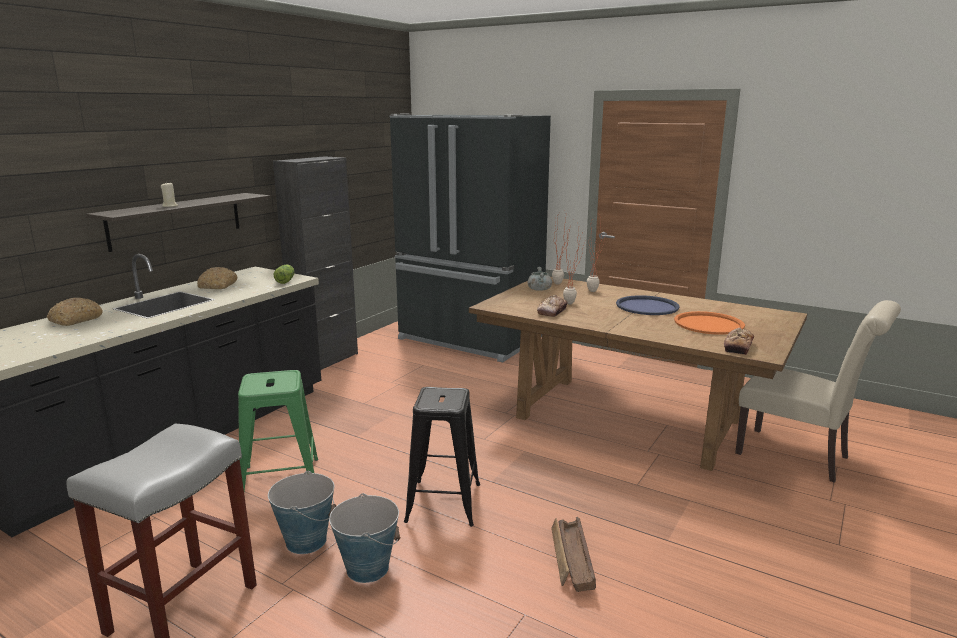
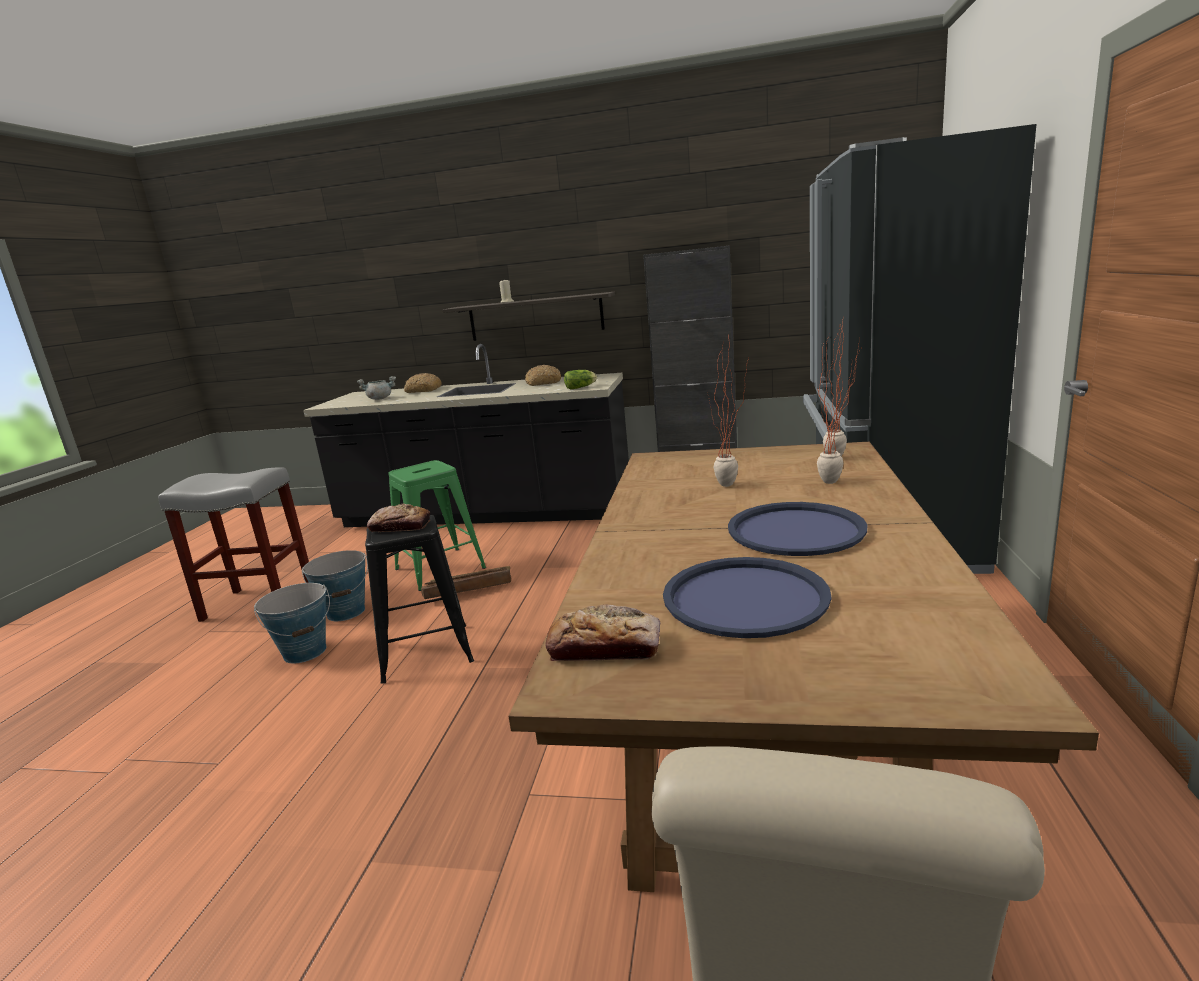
camera: 70 degrees right, 0 degrees up
grey cooking pot [528,267,552,291] -> grey cooking pot moved to [357,376,396,400]
bread [537,295,568,317] -> bread moved to [367,504,430,532]
crate [551,517,596,592] -> crate moved to [421,566,511,599]
orange tray [674,311,745,335] -> blue tray [663,557,831,638]

